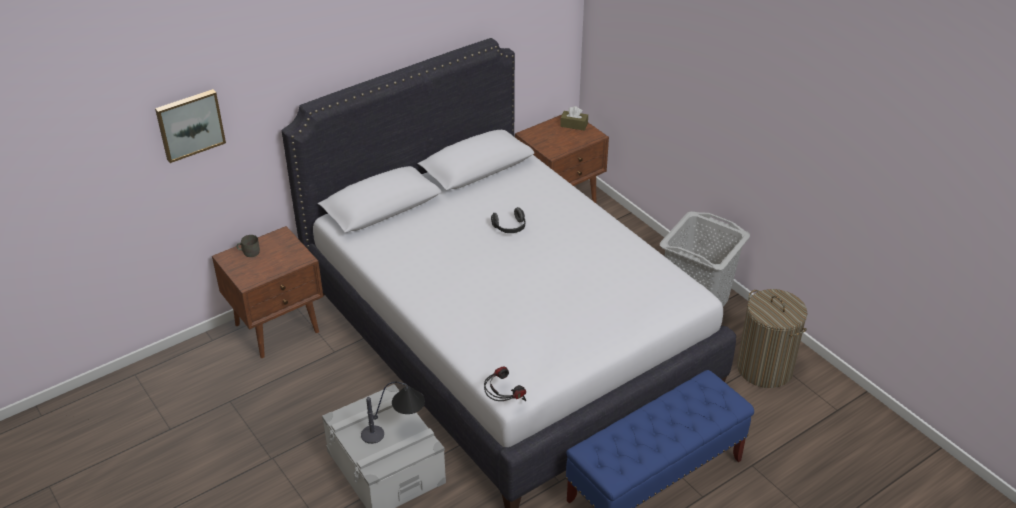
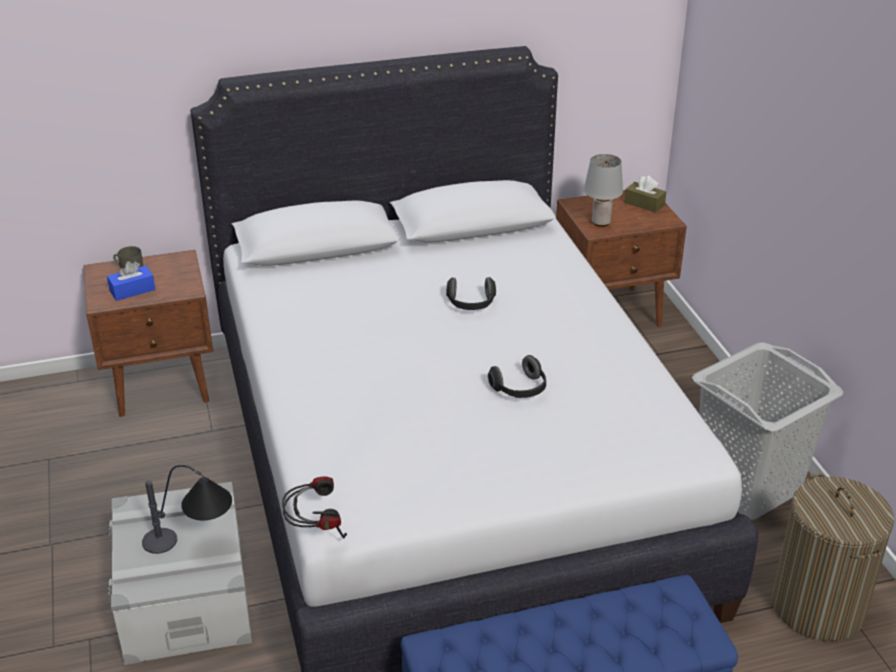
camera: 20 degrees right, 5 degrees down
picture [155,89,226,163] -> none
none -> blue tissue box [107,261,155,301]
none -> headphones [488,355,546,398]
none -> grey table lamp [584,154,623,227]

